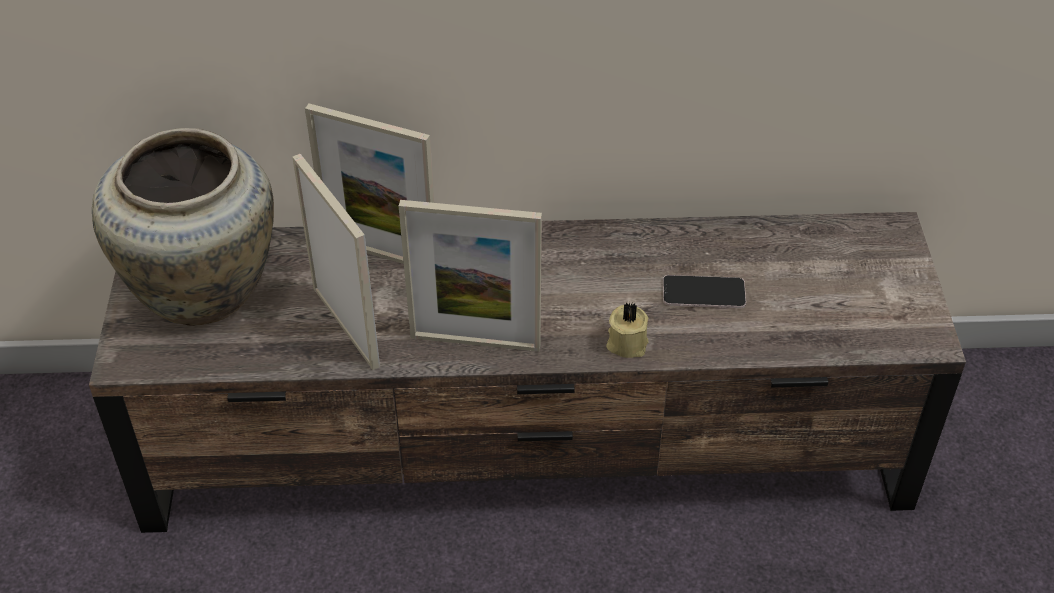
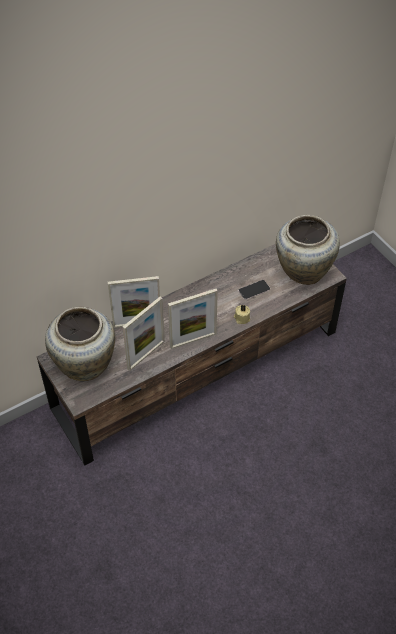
camera: 30 degrees left, 5 degrees up
picture frame [292,154,380,370] -> picture frame turned 105 degrees clockwise [123,297,165,371]
none -> beige vase [276,215,340,285]

